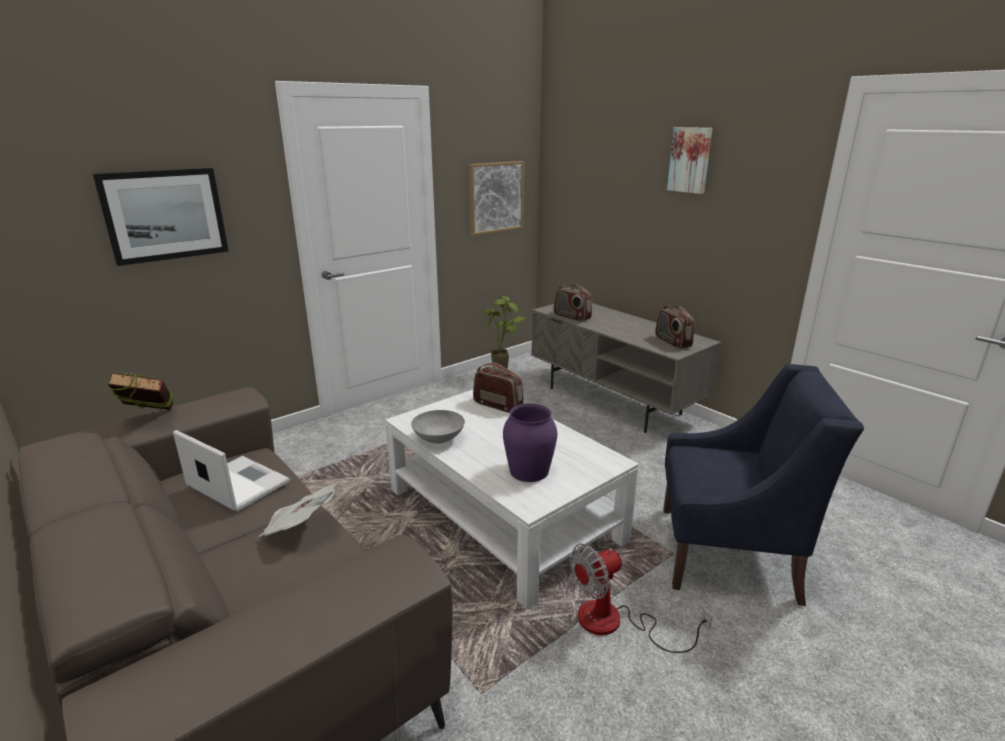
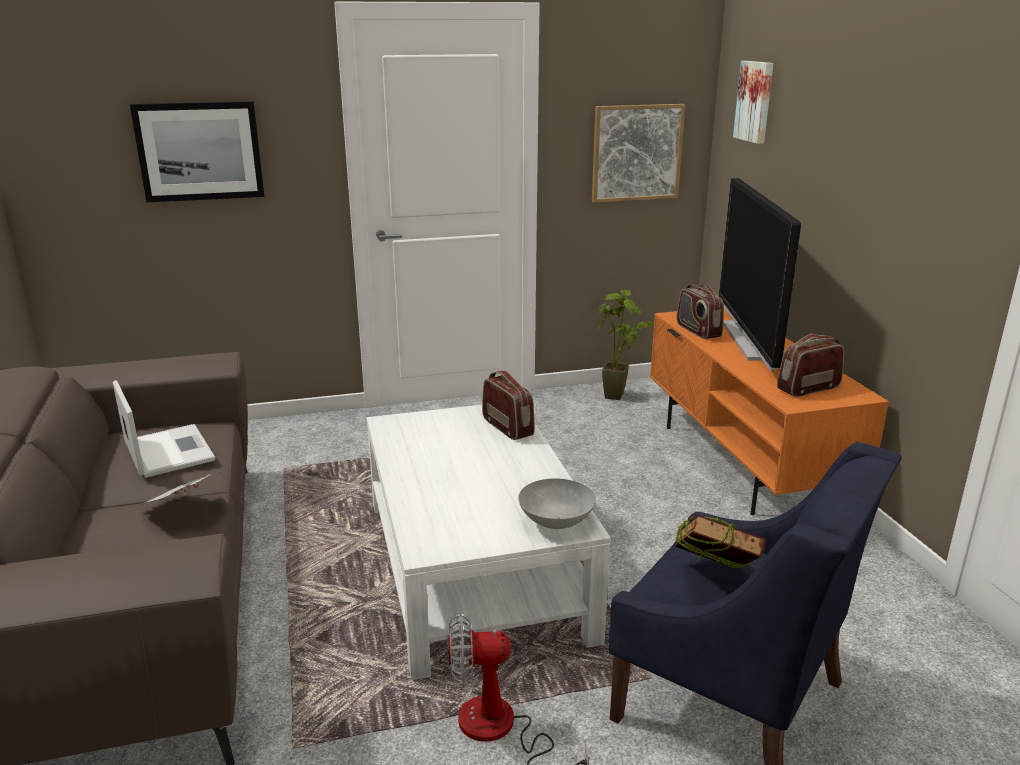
camera: 25 degrees right, 0 degrees up
book [108,372,174,410] -> book moved to [674,515,766,569]
grey bowl [411,410,465,444] -> grey bowl moved to [518,478,596,529]
purple vase [503,403,557,482] -> none
grey tv stand [531,303,722,433] -> orange tv stand [650,308,889,515]
radio [655,306,694,349] -> radio turned 60 degrees clockwise [777,334,844,397]
picture [667,127,713,194] -> picture moved to [733,61,773,144]
none -> television [719,178,801,371]

